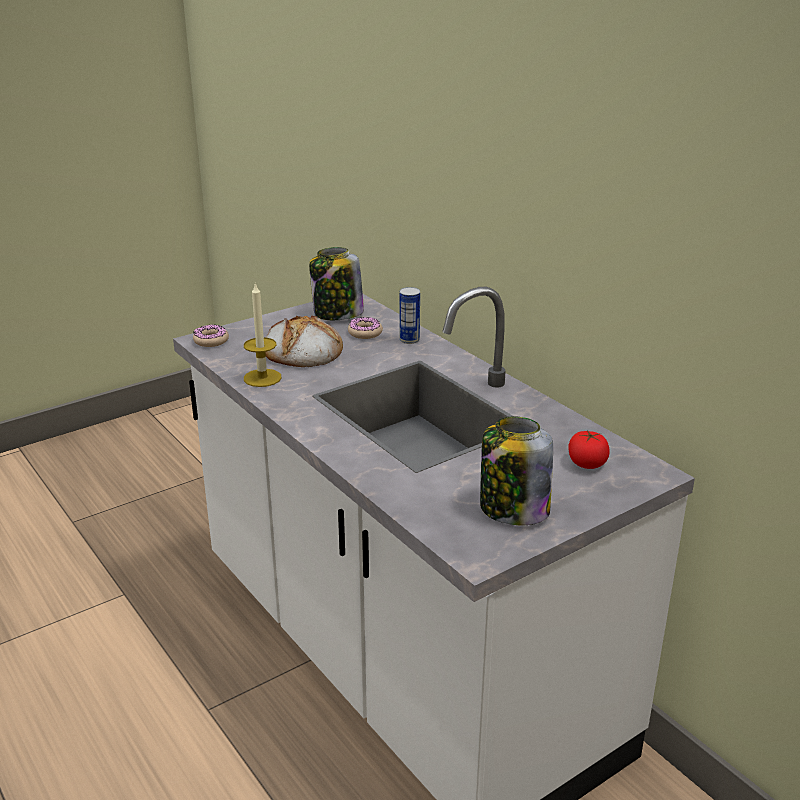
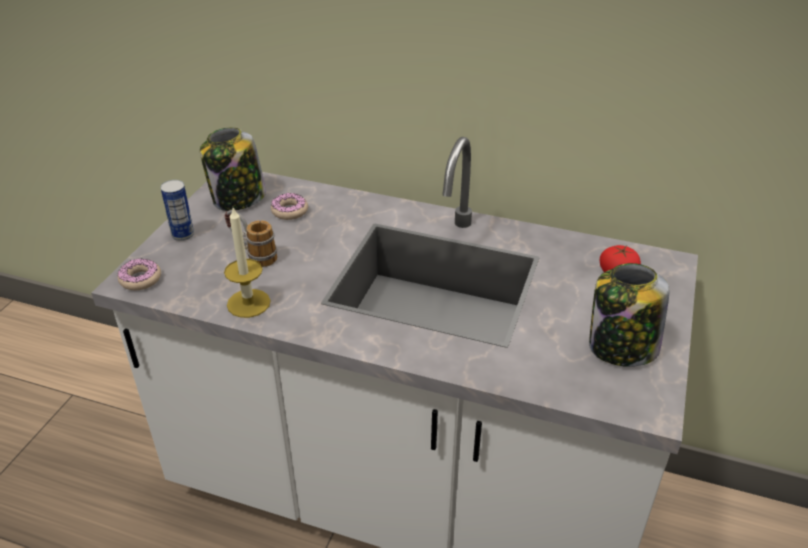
camera: 35 degrees left, 10 degrees up
bread [265,316,343,367] -> mug [225,210,277,267]
can [400,287,420,344] -> can moved to [160,180,194,241]

